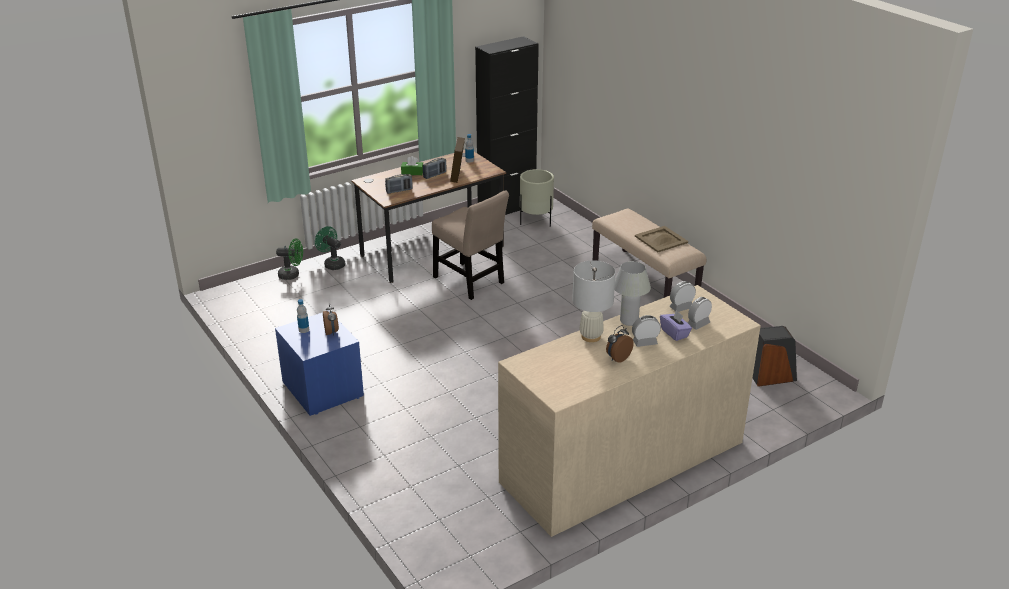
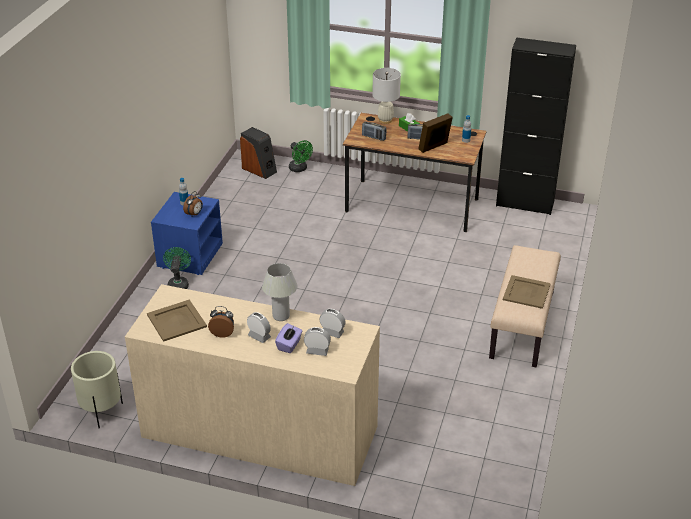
camera: 50 degrees right, 5 degrees up
green fan [315,226,345,270] -> green fan moved to [163,247,191,289]
beige chair [432,191,509,300] -> none
beige planter [520,169,554,227] -> beige planter moved to [71,351,123,428]
white table lamp [572,260,616,342] -> white table lamp moved to [372,68,401,124]
speaker [753,326,797,387] -> speaker moved to [240,127,277,179]
none -> beige tray [147,299,207,342]

